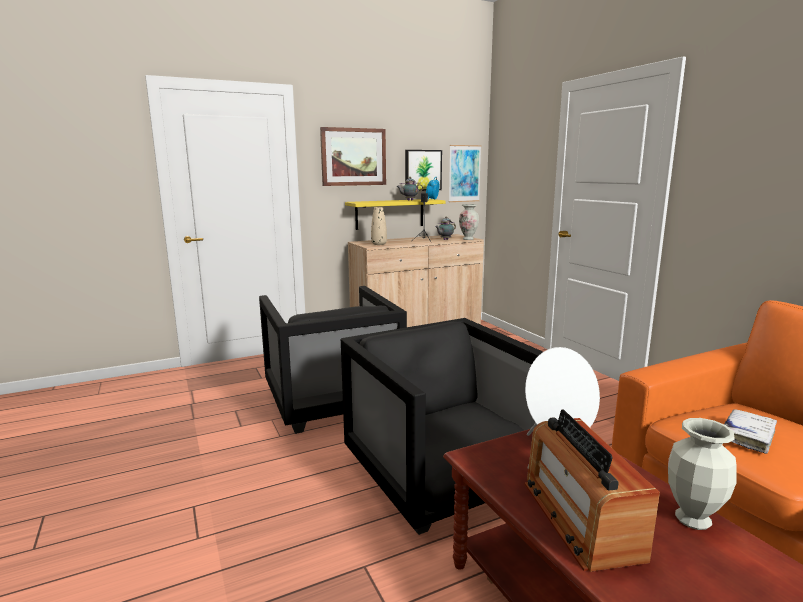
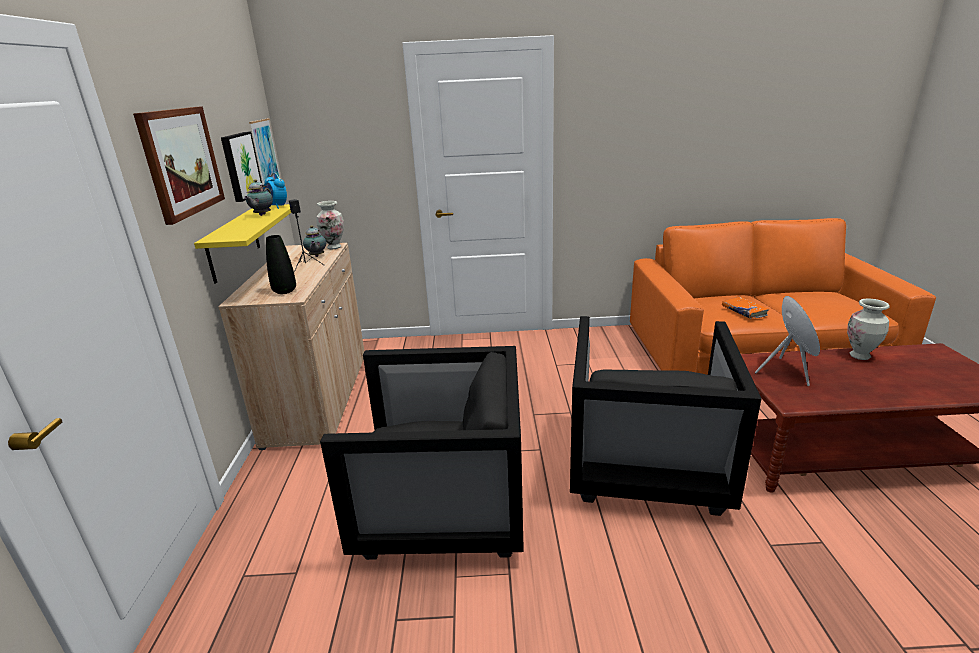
camera: 65 degrees left, 10 degrees up
black armchair [341,318,543,535] -> black armchair turned 75 degrees counterclockwise [570,316,762,516]
beige vase [371,207,387,245] -> black vase [266,235,296,294]
radio [525,409,660,572] -> none
white book [724,409,777,454] -> orange book [722,297,770,319]

